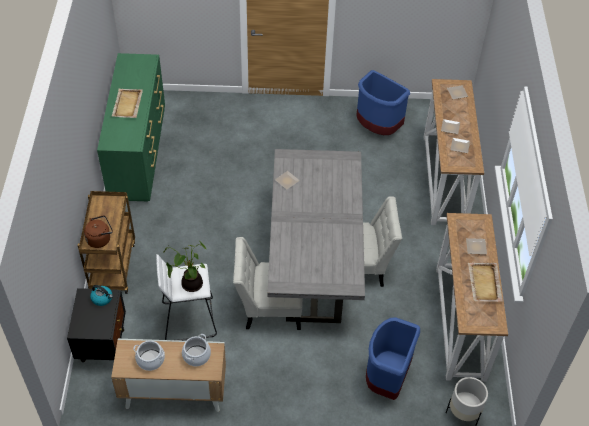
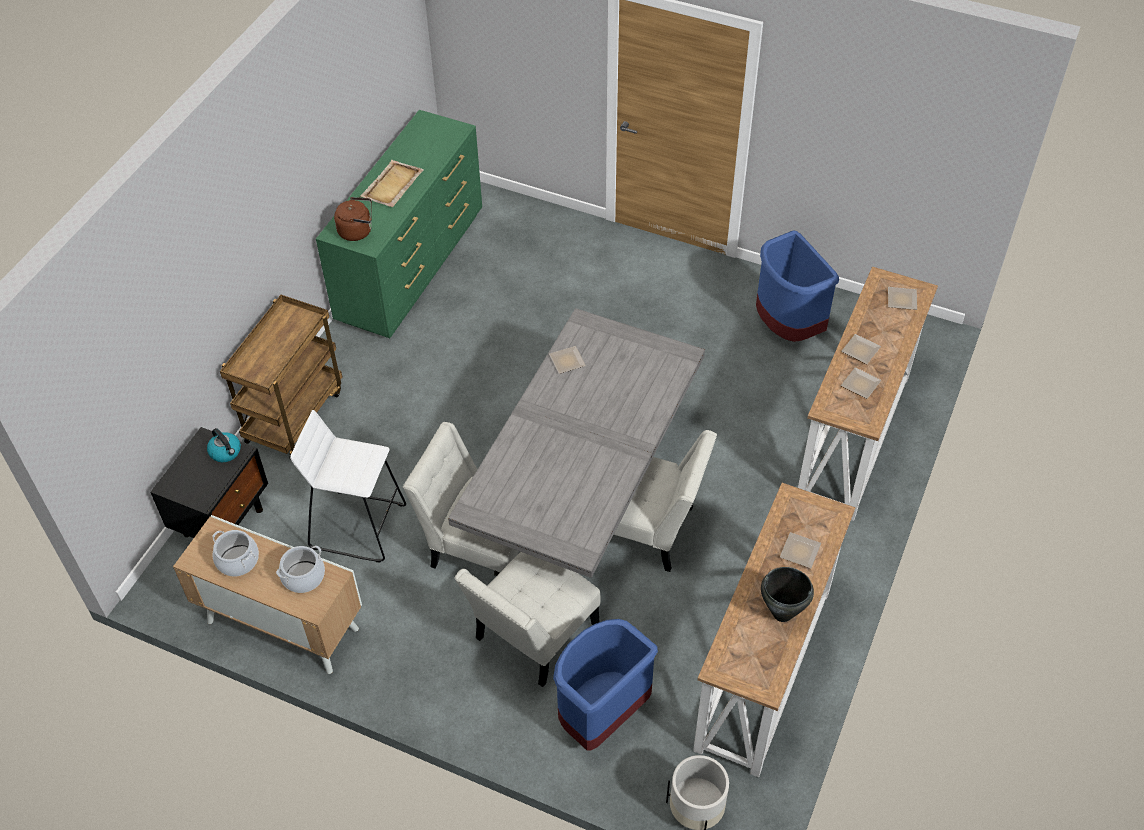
camera: 25 degrees right, 0 degrees up
brown kettle [84,215,113,248] -> brown kettle moved to [334,197,372,241]
potted plant [164,241,208,292] -> none
beige tray [468,263,503,302] -> black cooking pot [761,567,814,622]
none -> white chair [454,552,601,687]

